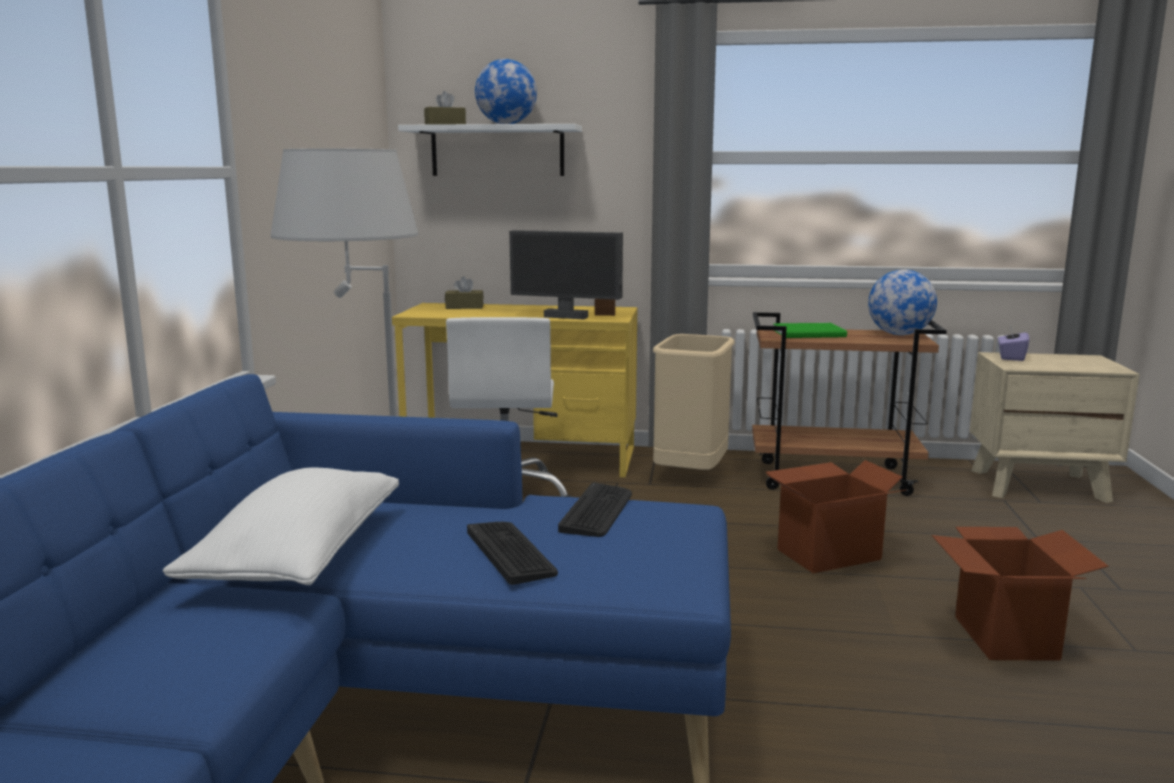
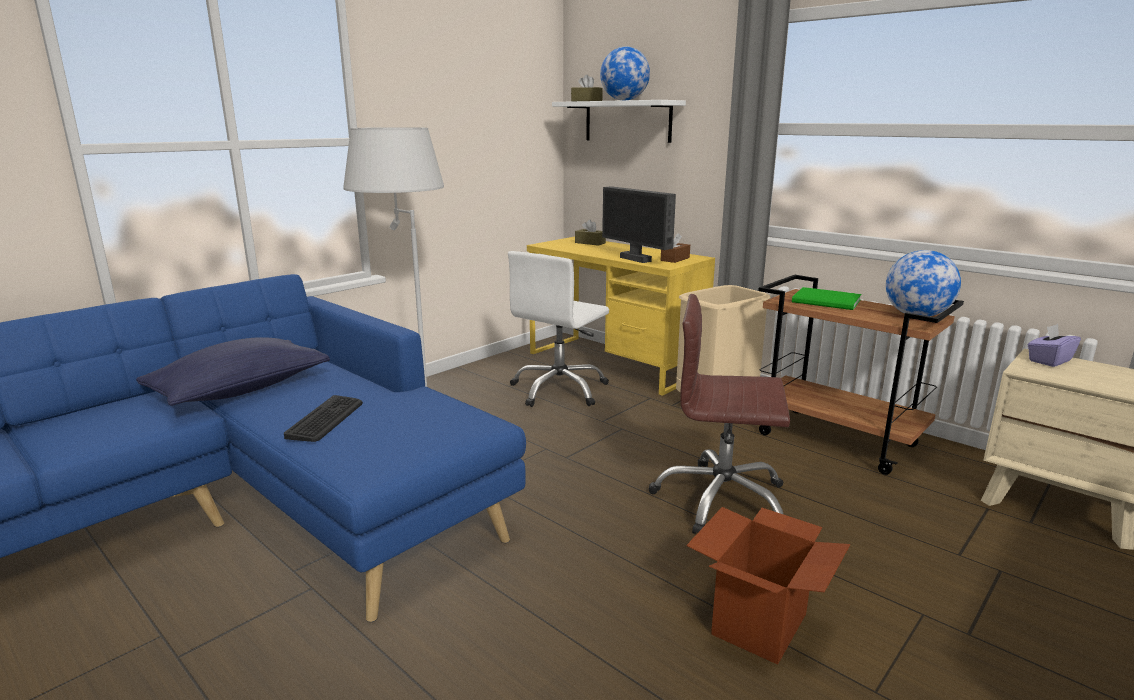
camera: 35 degrees right, 5 degrees up
white pillow [163,468,399,585] -> blue pillow [136,338,330,406]
keyboard [558,482,632,537] -> none
cardboard box [765,460,906,573] -> brown office chair [649,294,790,534]

